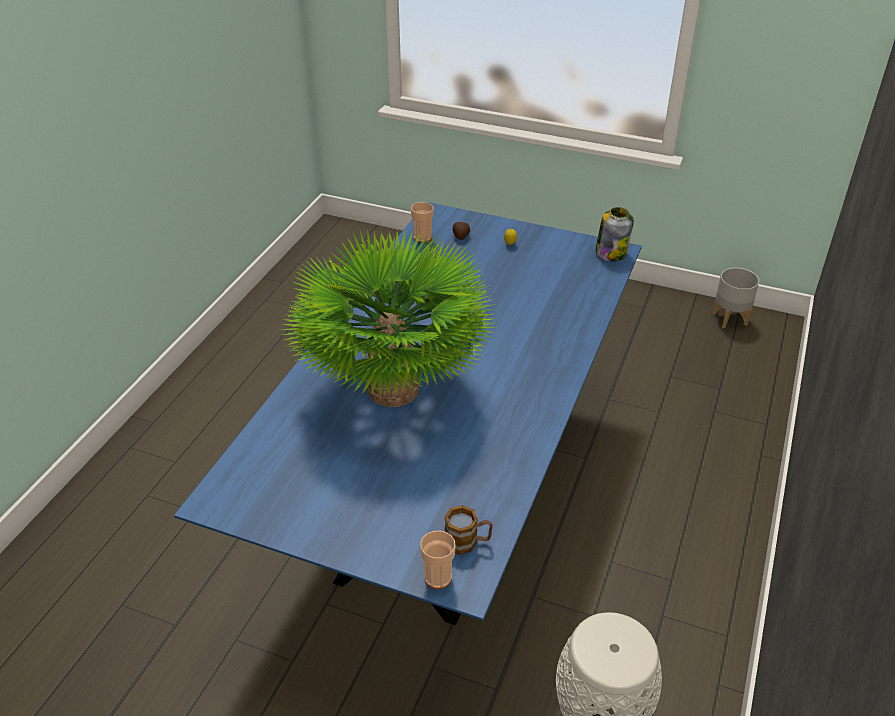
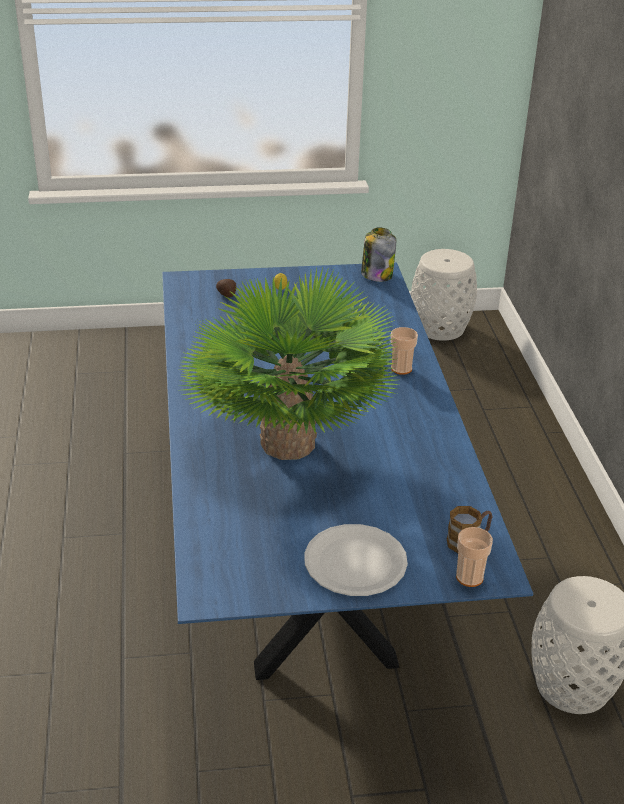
camera: 30 degrees left, 5 degrees down
cup [411,202,434,243] -> cup moved to [391,327,418,375]
grey planter [712,268,759,329] -> white stool [411,249,477,341]
none -> white plate [304,524,408,596]

